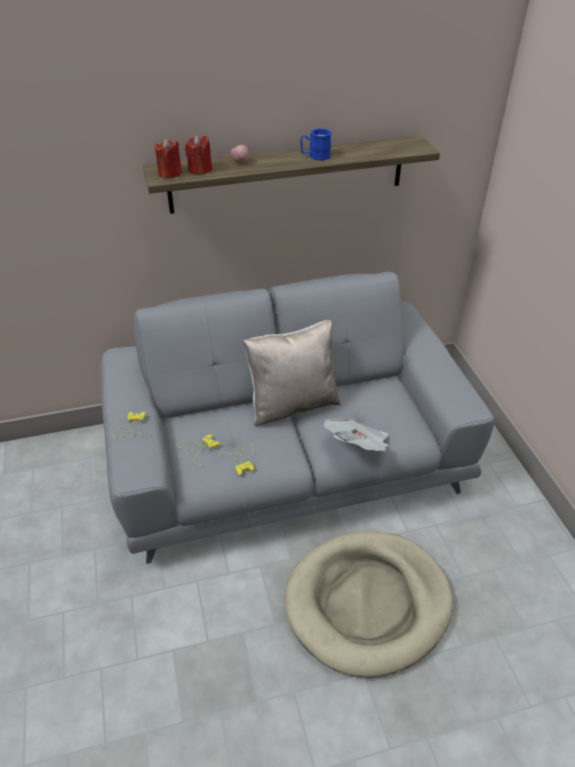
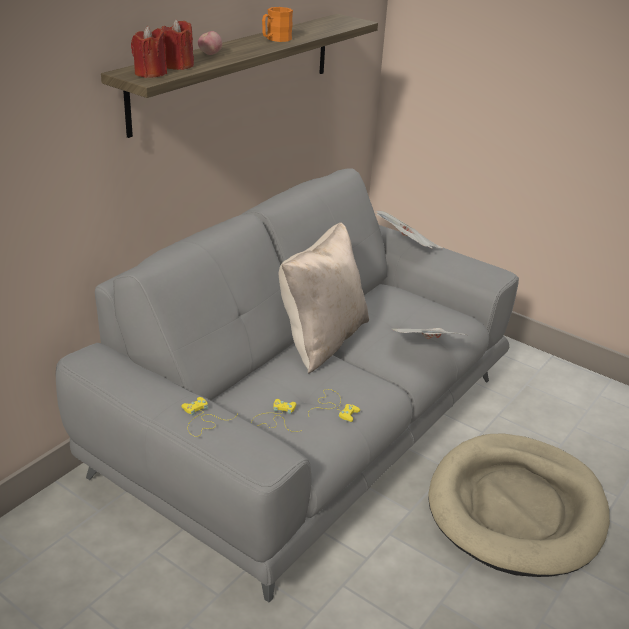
camera: 40 degrees left, 10 degrees down
blue mug [300,128,332,161] -> orange mug [262,7,293,42]
none -> newspaper [376,211,442,249]

